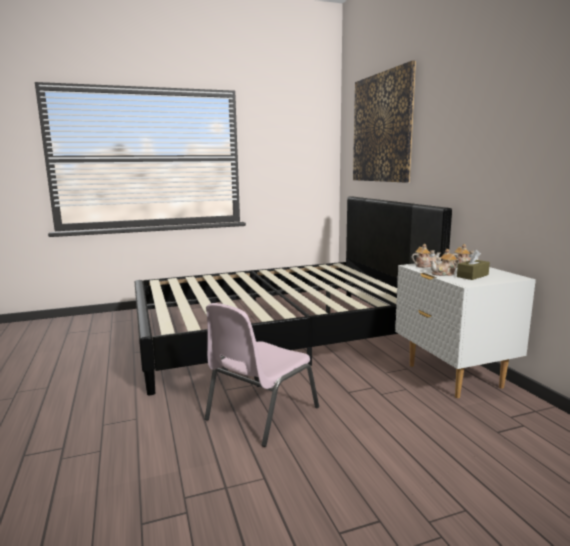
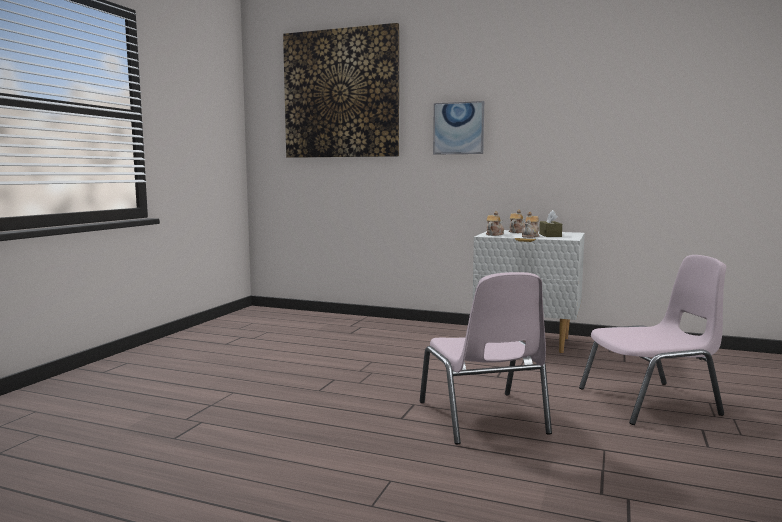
camera: 50 degrees left, 5 degrees down
black bed [135,196,452,395] -> none
none -> picture [433,101,484,155]
none -> pink chair [579,255,726,425]

